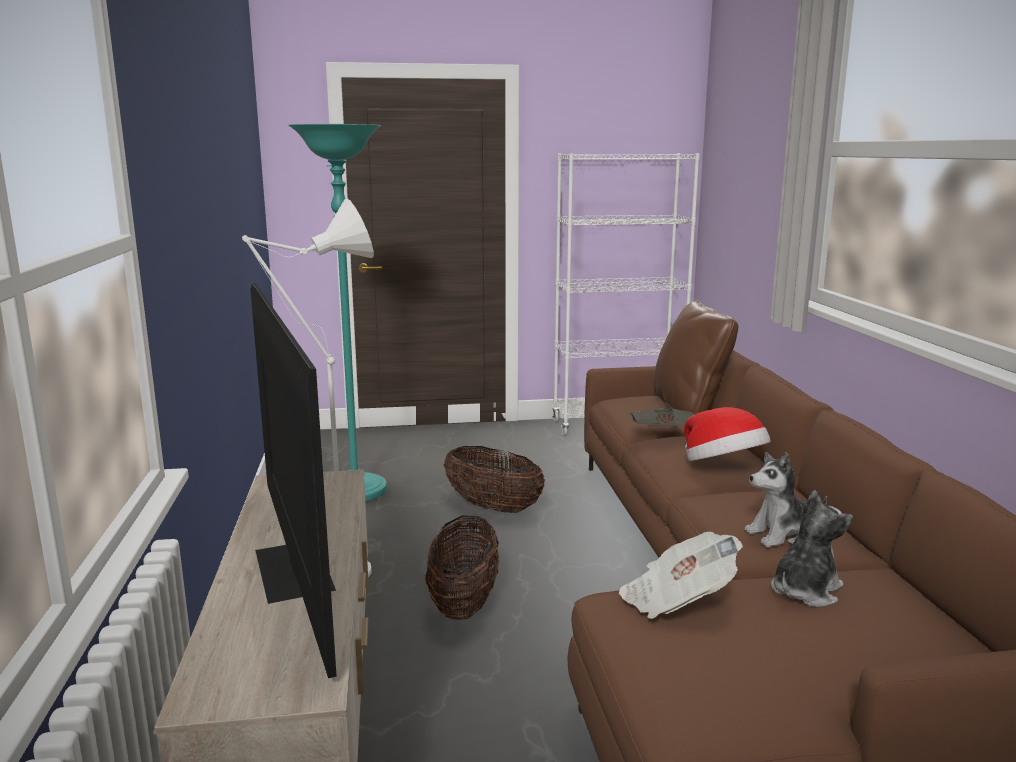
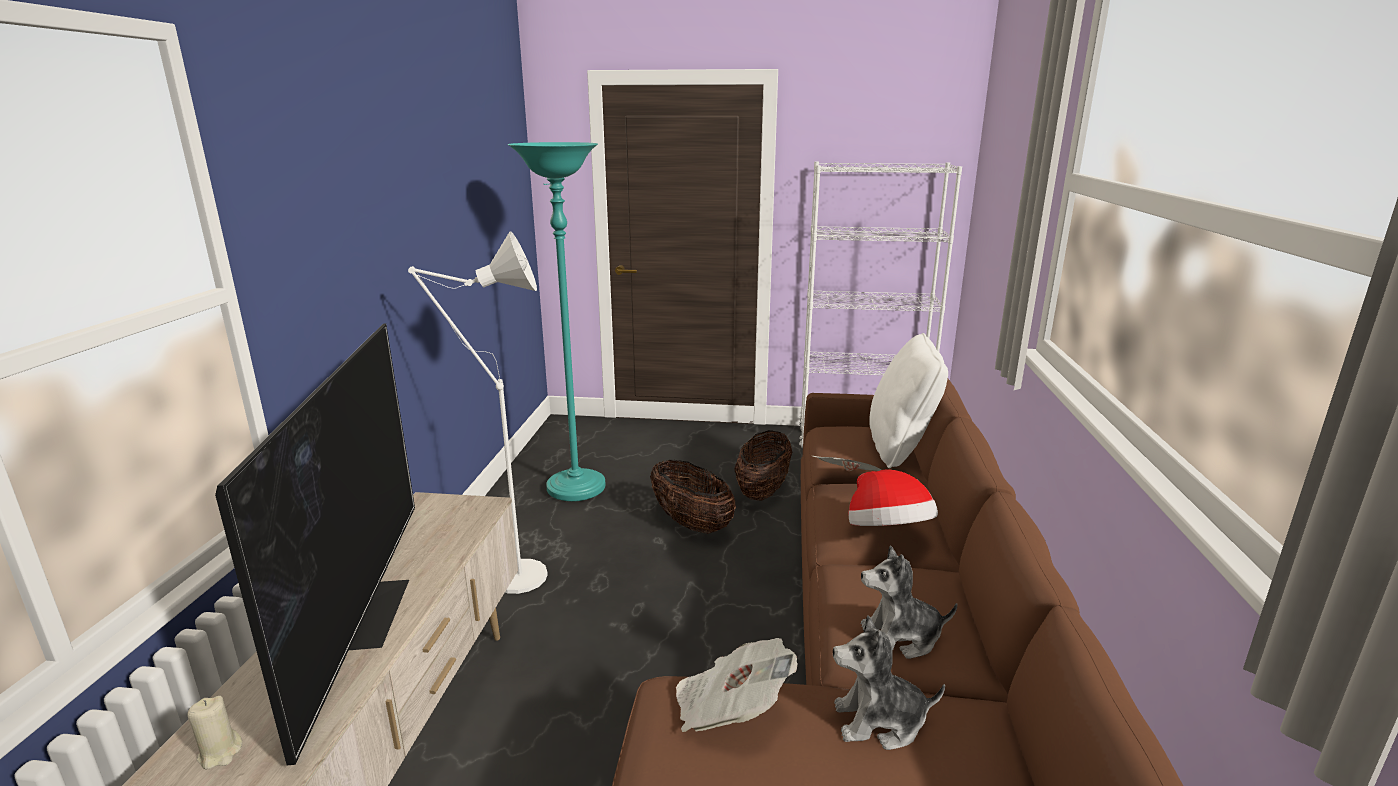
camera: 15 degrees right, 5 degrees up
basket [425,515,499,620] -> basket moved to [734,430,792,500]
brown pillow [654,300,738,415] -> white pillow [869,333,948,468]
plush toy [771,490,853,607] -> plush toy turned 150 degrees counterclockwise [833,615,945,750]
none -> beige candle [187,696,242,769]

